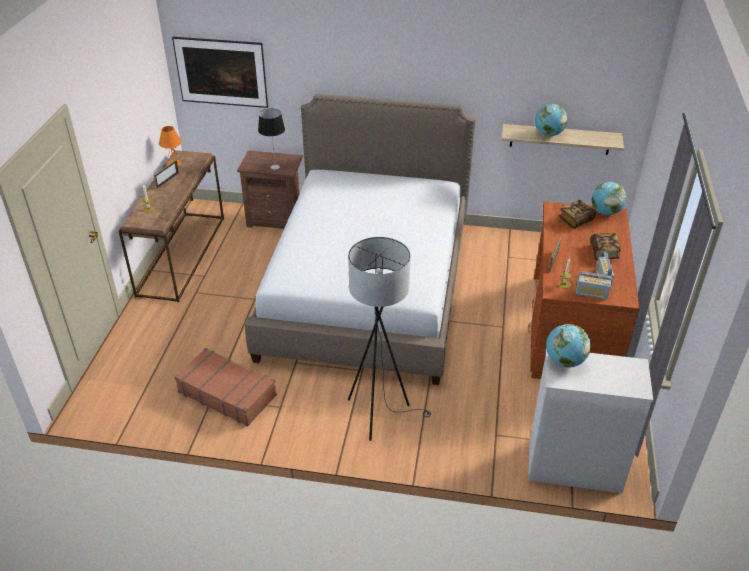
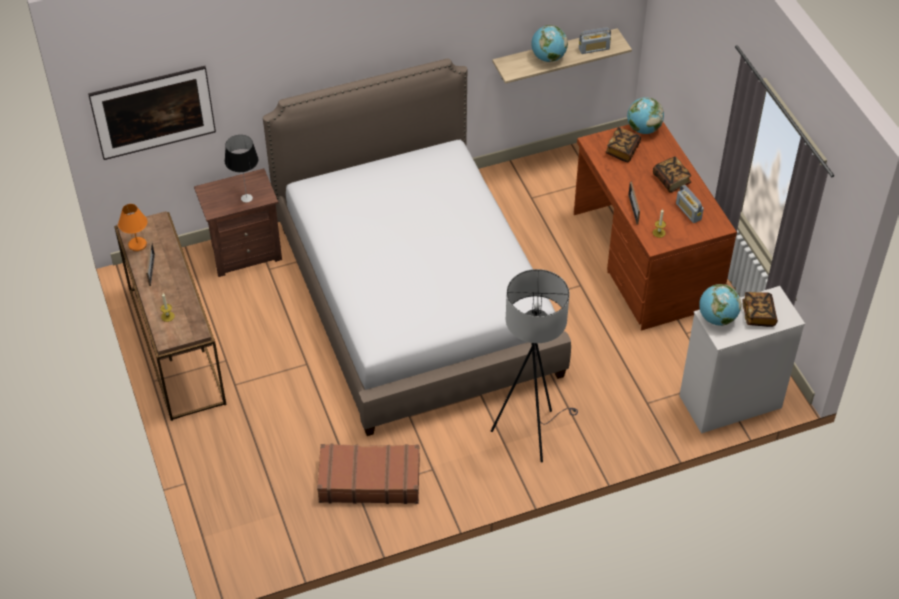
camera: 30 degrees left, 10 degrees up
radio [576,271,612,300] -> radio moved to [579,27,611,54]
none -> book [742,292,778,327]

